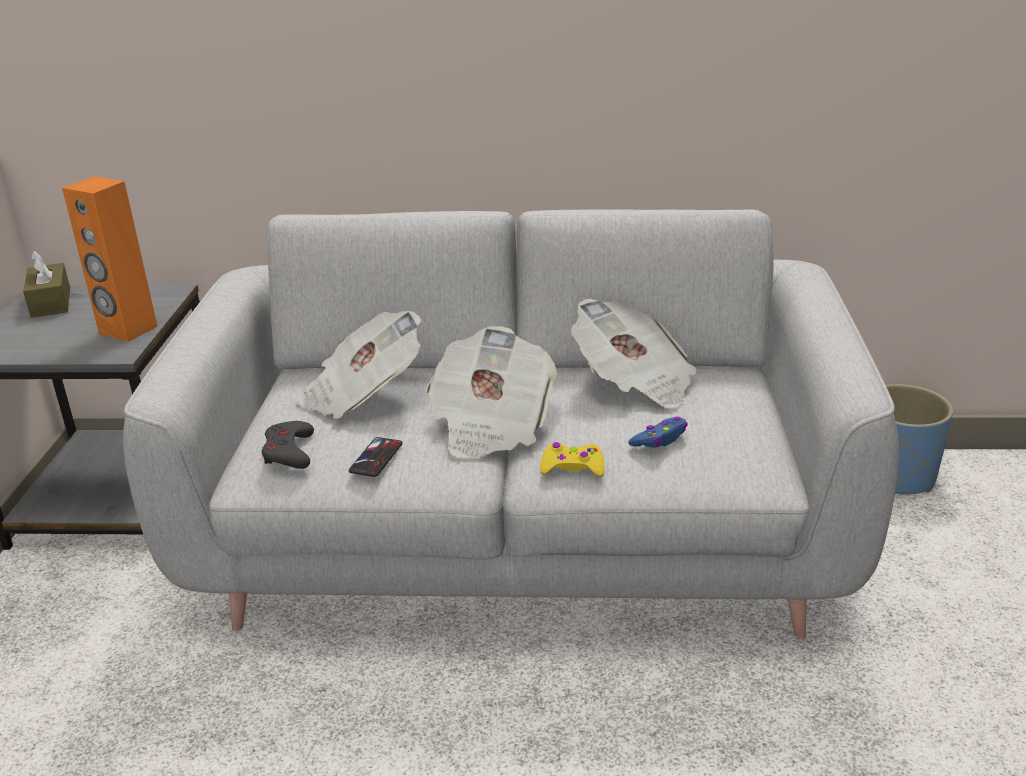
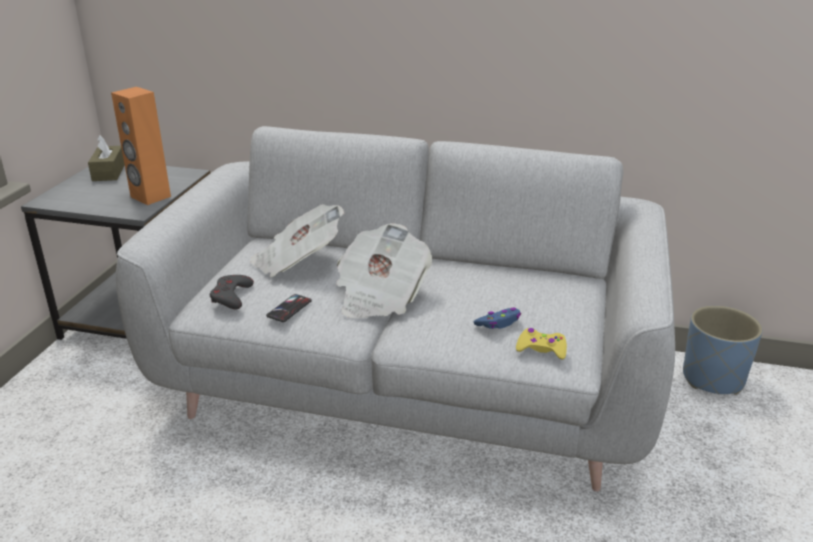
camera: 10 degrees right, 0 degrees up
yellow game controller [540,442,604,477] -> yellow game controller moved to [516,328,567,360]
newspaper [571,298,697,409] -> none

